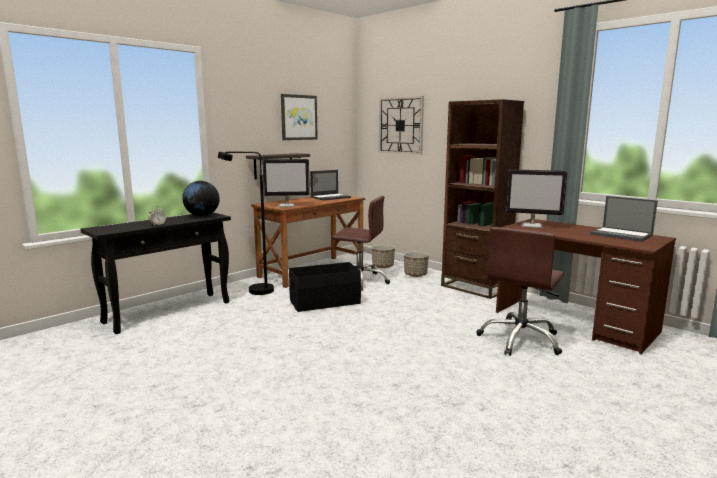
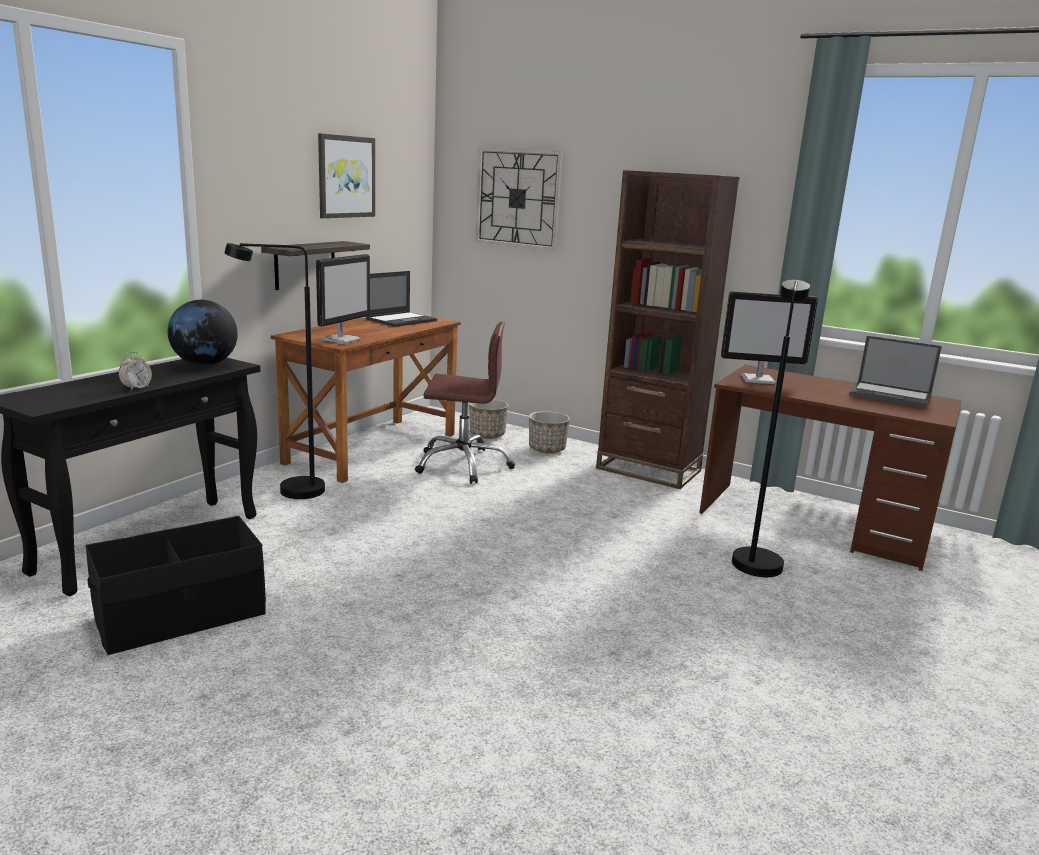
camera: 15 degrees left, 5 degrees up
monitor [262,159,310,207] -> monitor turned 45 degrees counterclockwise [316,254,370,344]
black storage box [289,262,361,312] -> black storage box moved to [85,516,266,655]
brown office chair [476,227,564,356] -> black floor lamp [732,280,810,577]

